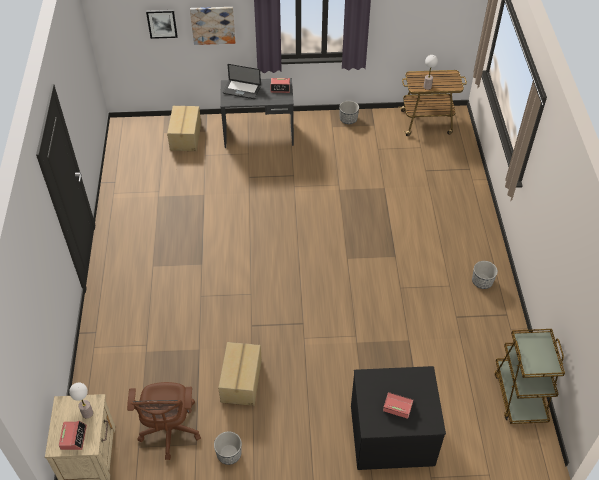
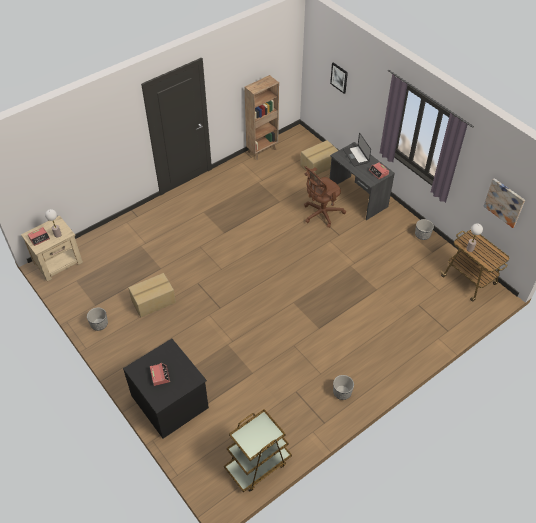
camera: 55 degrees right, 0 degrees up
brown office chair [127,382,201,460] -> brown office chair moved to [304,166,346,228]
picture [190,7,235,45] -> picture moved to [483,178,525,228]
none -> brown bookcase [244,75,279,160]

